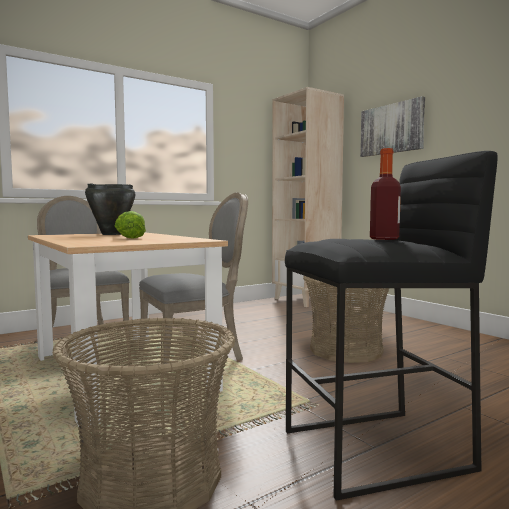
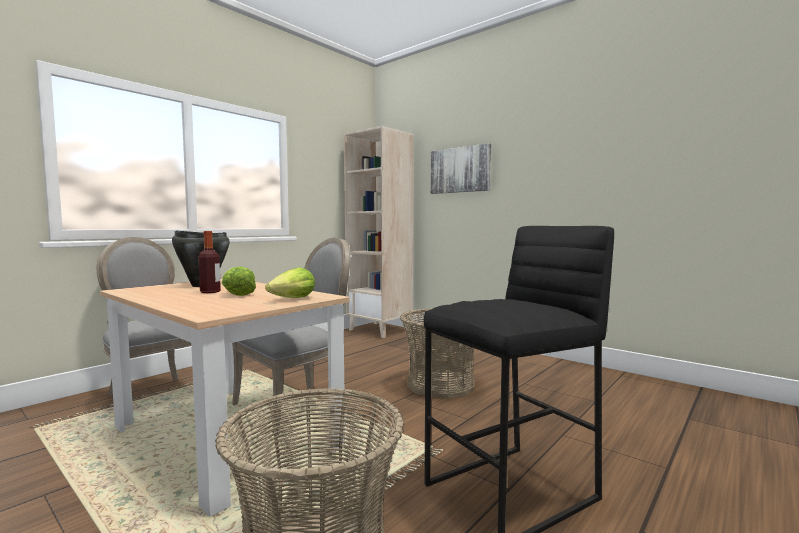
camera: 15 degrees left, 0 degrees up
bottle [370,148,401,240] -> bottle moved to [198,231,221,293]
none -> lettuce [265,267,315,298]

